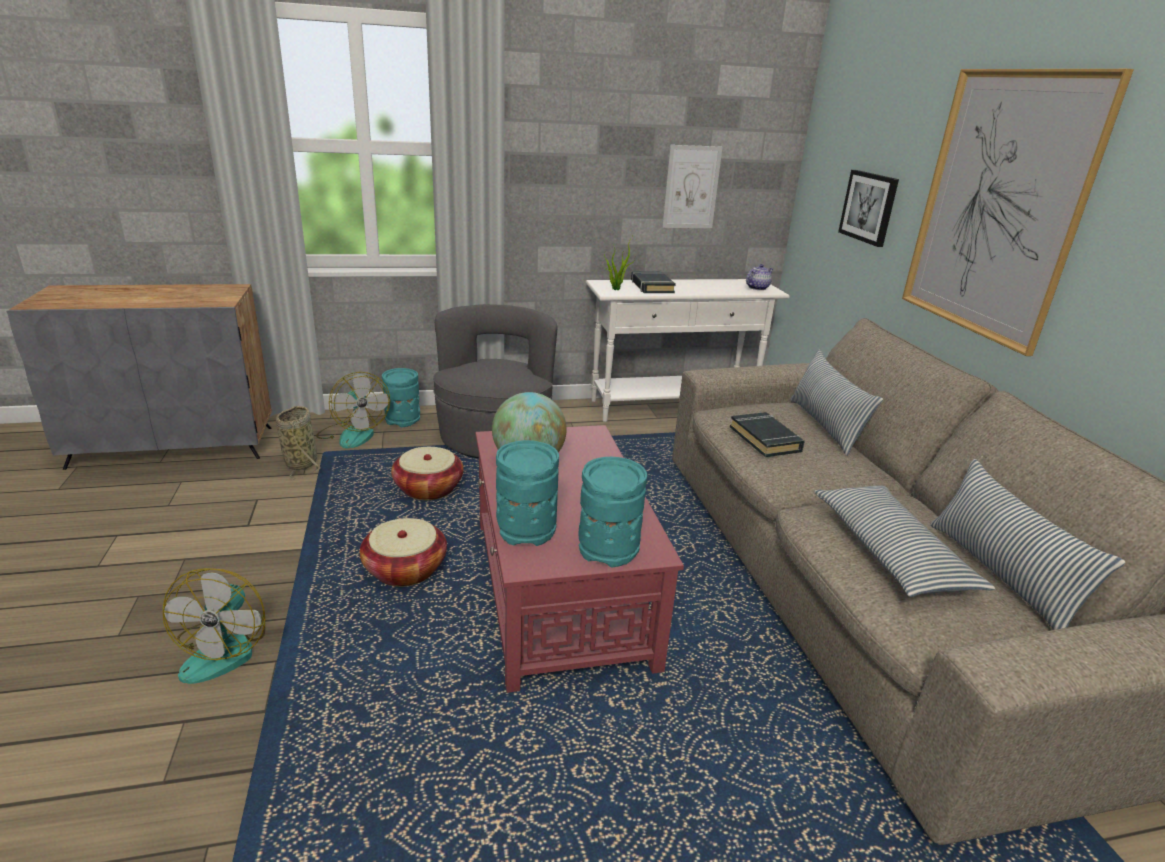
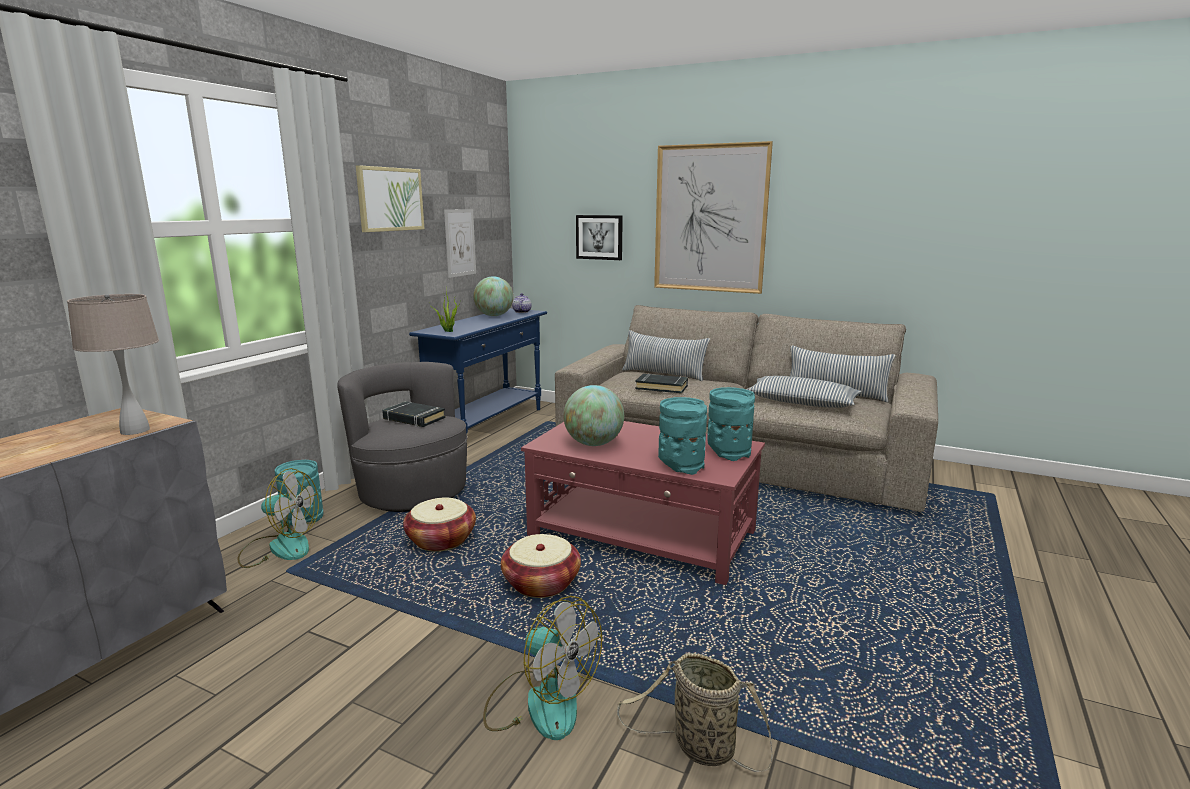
camera: 50 degrees left, 10 degrees down
basket [276,406,321,479] -> basket moved to [617,653,773,772]
white console table [585,279,790,422] -> blue console table [409,308,547,441]
black book [631,271,676,293] -> black book moved to [382,401,446,427]
none -> beige table lamp [67,294,159,435]
none -> picture [356,165,425,232]
none -> globe [474,276,513,316]

